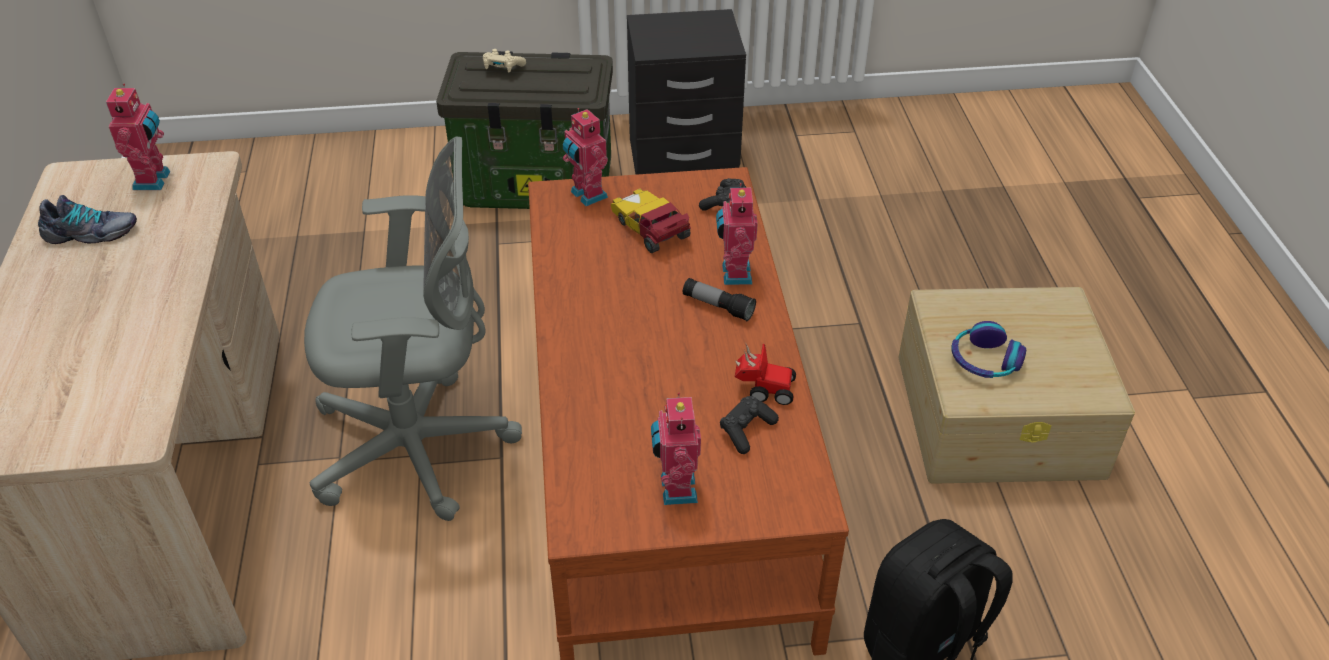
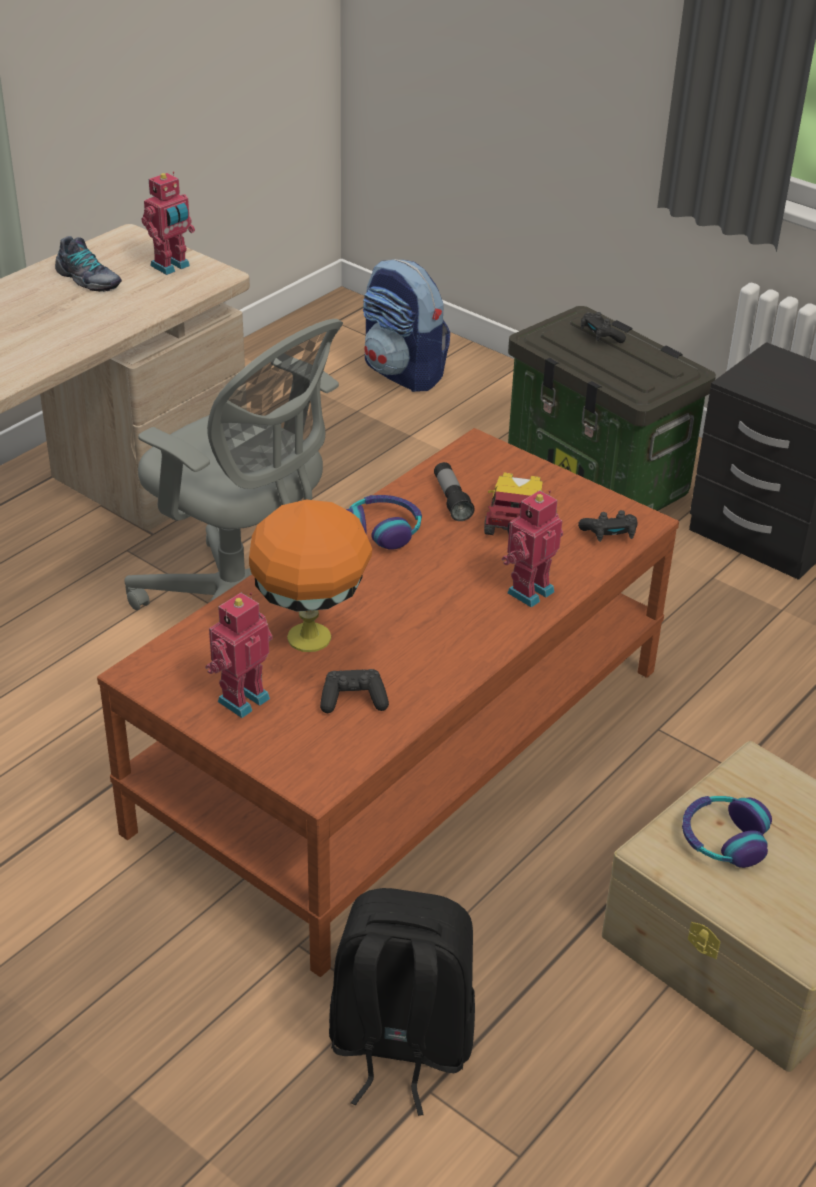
camera: 45 degrees right, 5 degrees down
beige game controller [483,49,526,72] -> black game controller [581,312,626,343]
toy robot [563,108,608,206] -> none
flashlight [683,278,756,321] -> flashlight moved to [434,462,475,521]
toy car [735,342,796,405] -> none
none -> orange table lamp [249,499,372,652]
none -> headphones [346,495,422,550]
none -> backpack [363,259,450,392]

